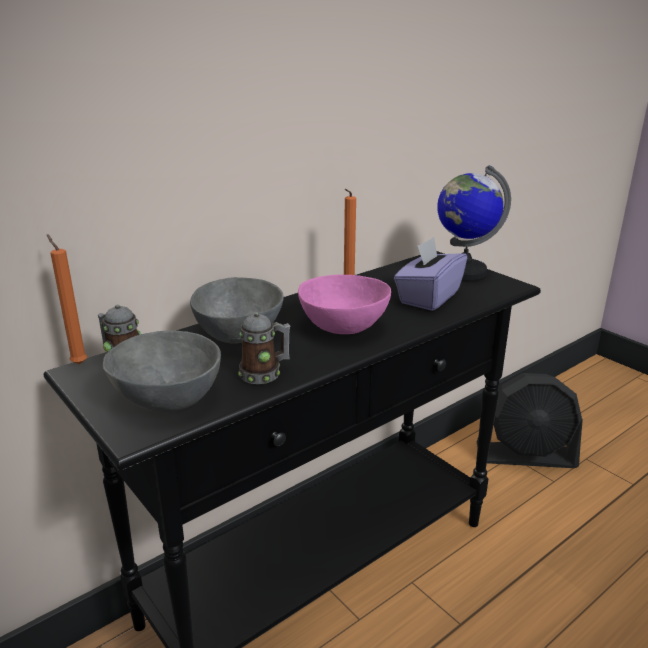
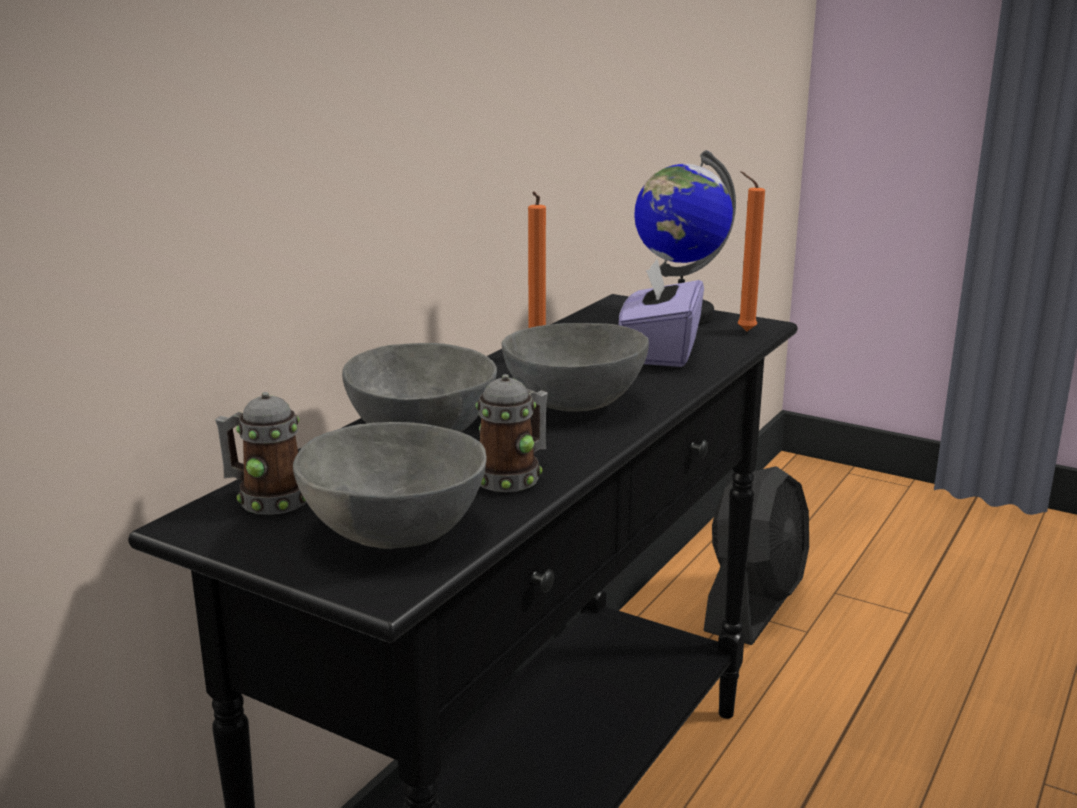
camera: 20 degrees left, 5 degrees down
orange candle [47,234,87,364] -> orange candle moved to [738,171,765,331]
pink bowl [298,275,391,334] -> grey bowl [502,323,649,411]
black fan [477,373,583,468] -> black fan turned 45 degrees counterclockwise [704,466,809,645]

